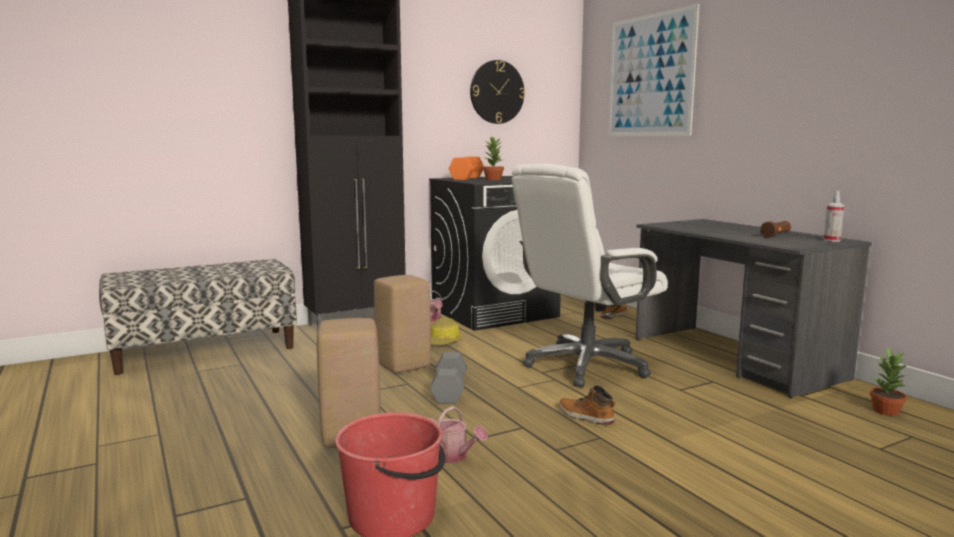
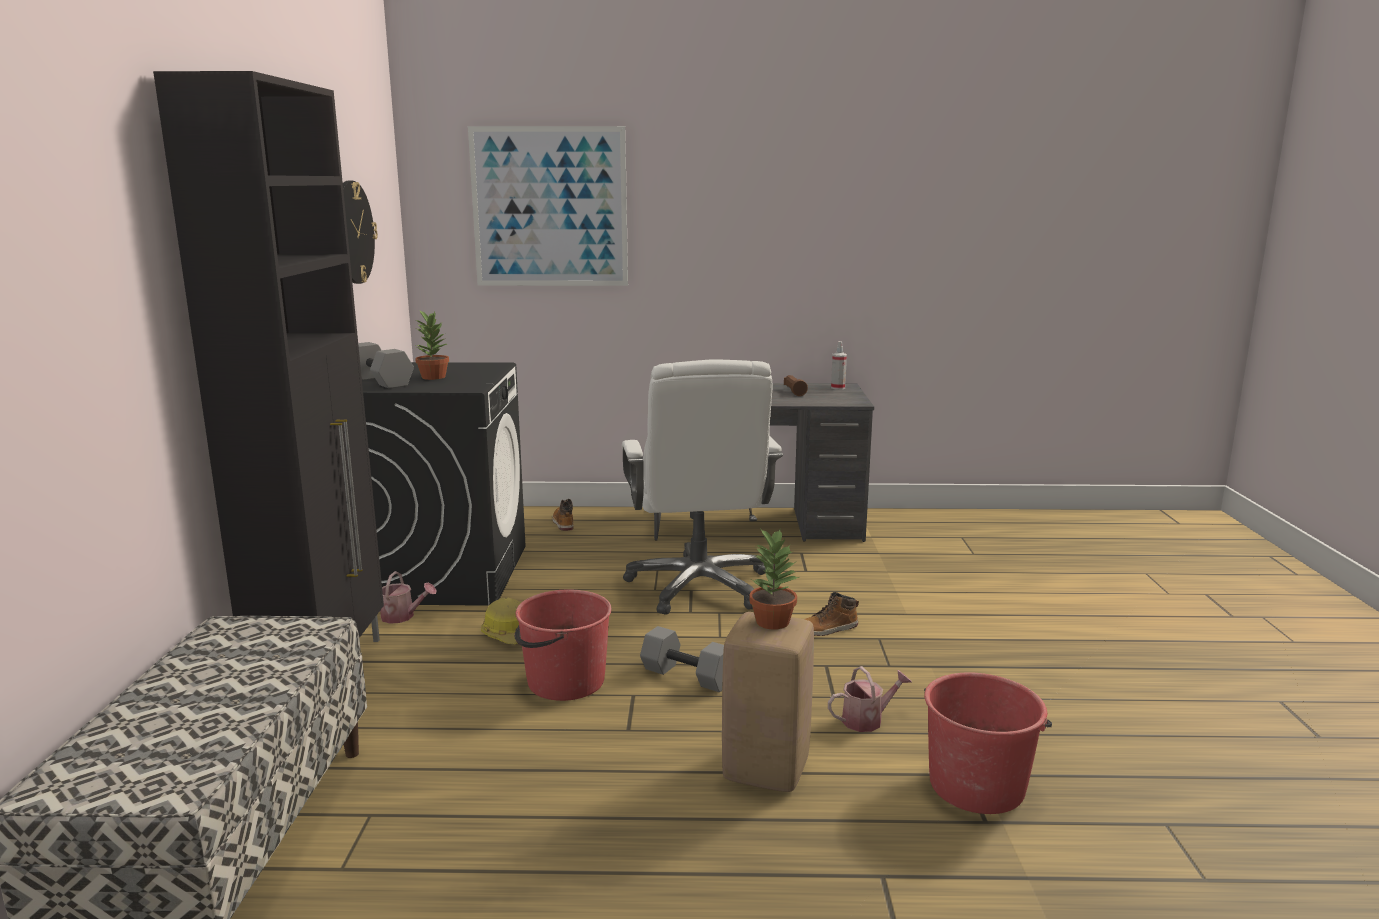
camera: 60 degrees left, 5 degrees up
beige stool [374,275,431,373] -> red bucket [514,589,612,701]
orange dumbbell [449,156,484,180] -> grey dumbbell [358,342,414,389]
potted plant [870,348,907,416] -> potted plant moved to [749,528,799,630]

